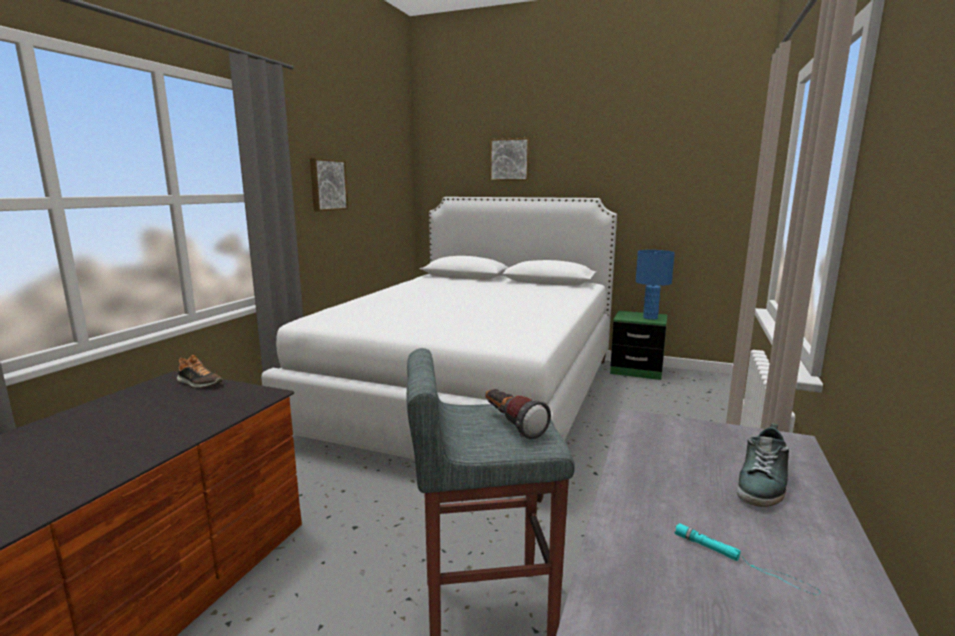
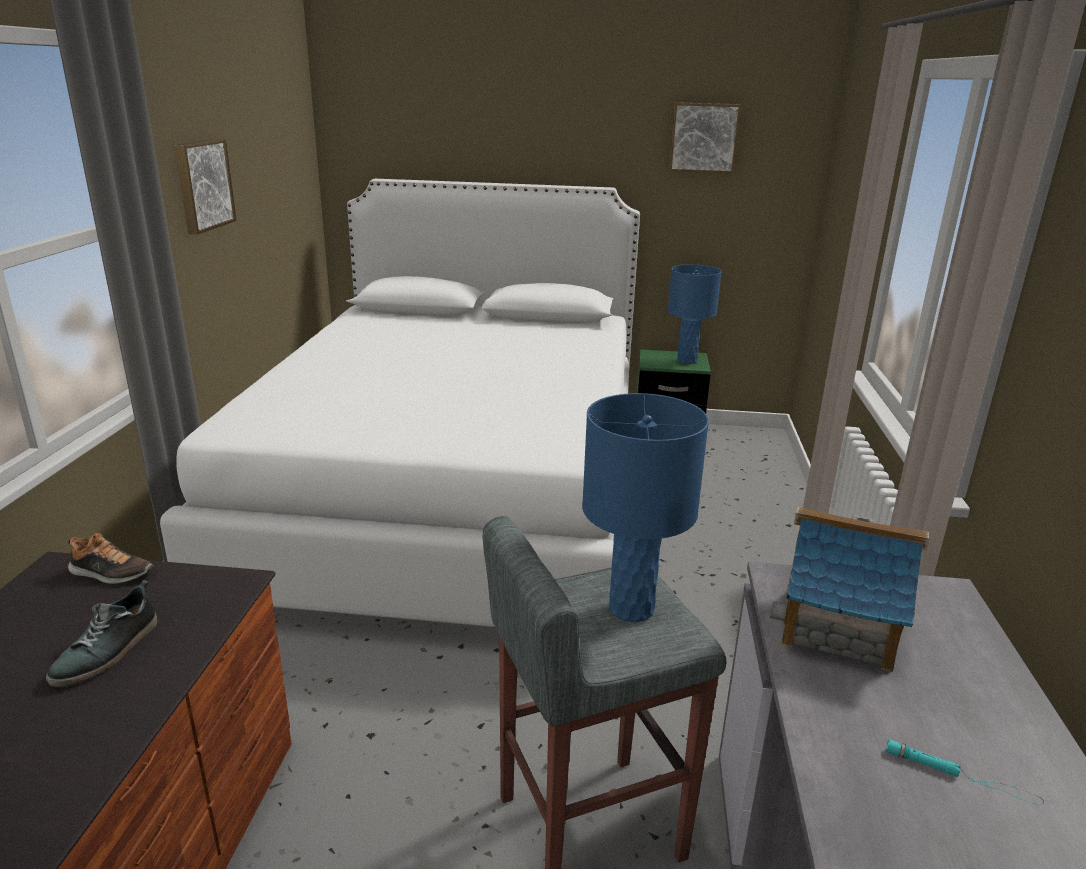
camera: 15 degrees left, 10 degrees up
flashlight [485,389,551,439] -> blue table lamp [582,393,709,622]
picture [490,138,530,181] -> picture moved to [669,102,741,173]
shoe [736,423,789,507] -> shoe moved to [46,580,158,687]
none -> toy house [770,507,930,672]

